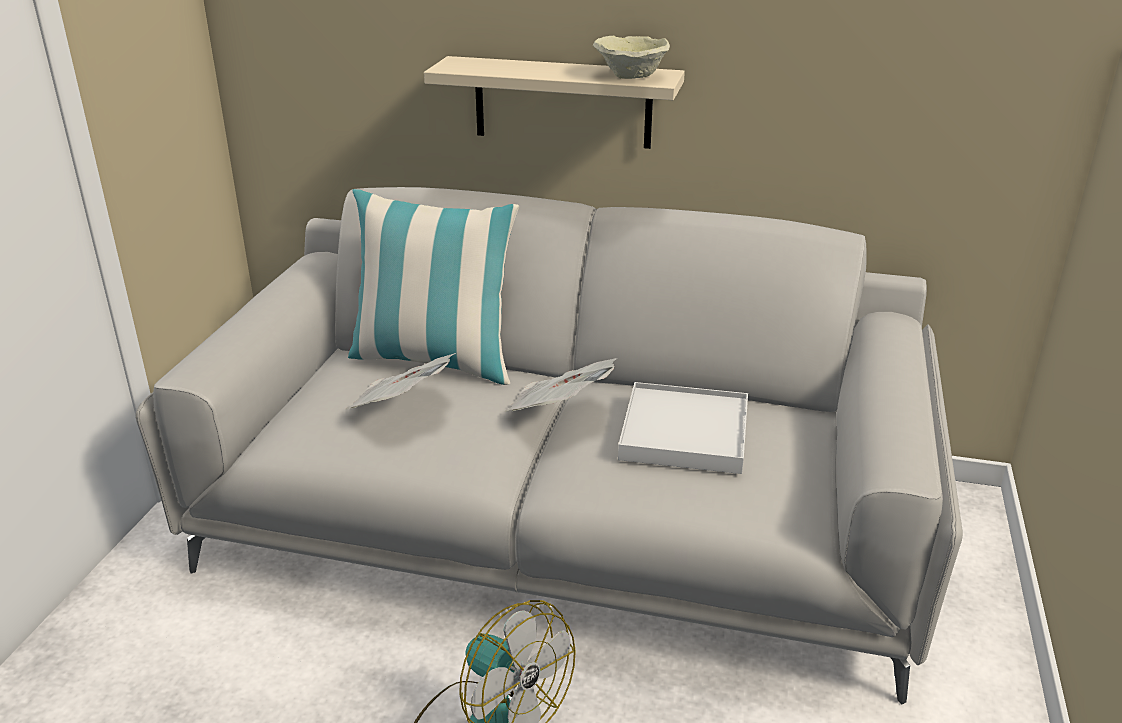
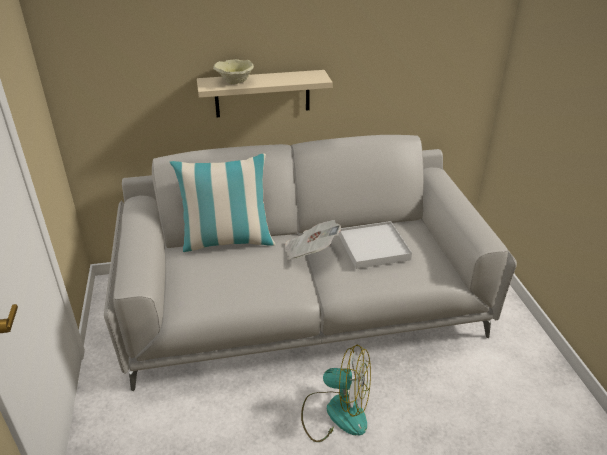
camera: 25 degrees left, 5 degrees up
newspaper [346,353,456,409] -> none
beige bowl [593,36,670,79] -> beige bowl moved to [213,59,254,84]

